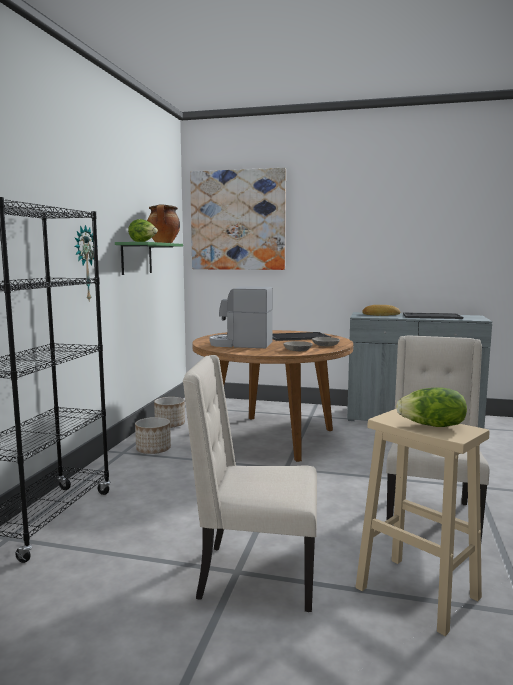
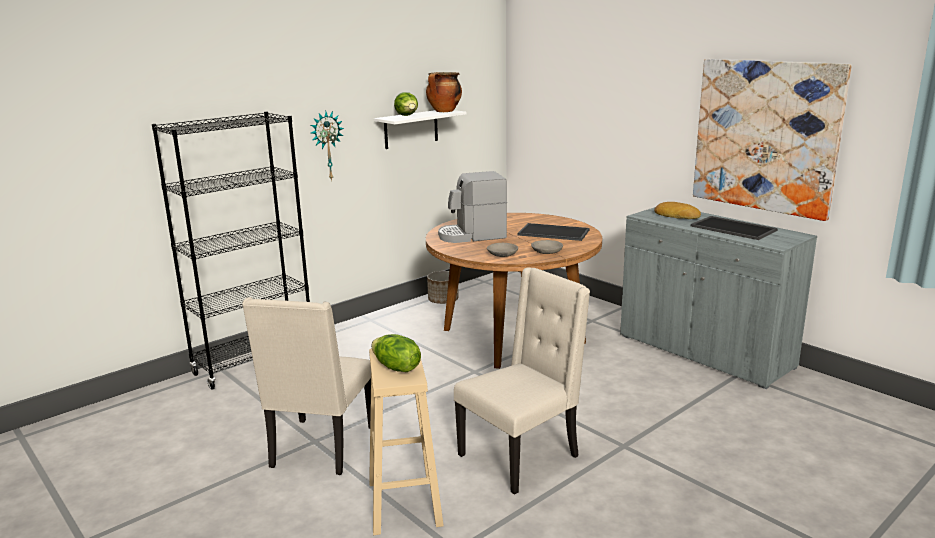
camera: 35 degrees right, 10 degrees up
green shelf [115,242,183,275] -> white shelf [374,110,466,149]
planter [135,417,171,454] -> none
beige chair [183,355,317,612] -> beige chair turned 120 degrees counterclockwise [242,297,371,475]
picture [190,168,286,270] -> picture moved to [693,59,851,221]
coffee machine [209,286,273,348] -> coffee machine turned 60 degrees counterclockwise [438,171,507,243]

